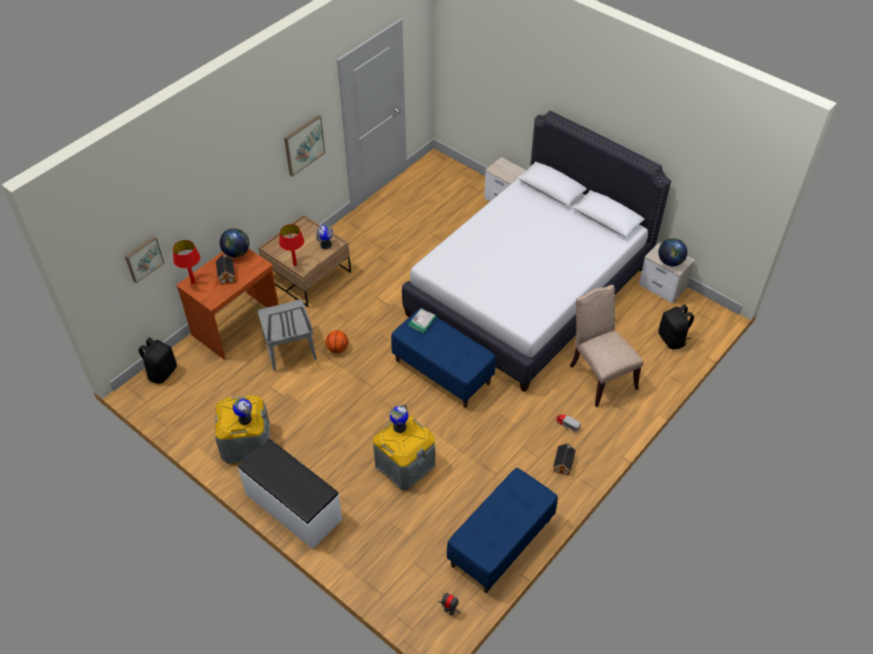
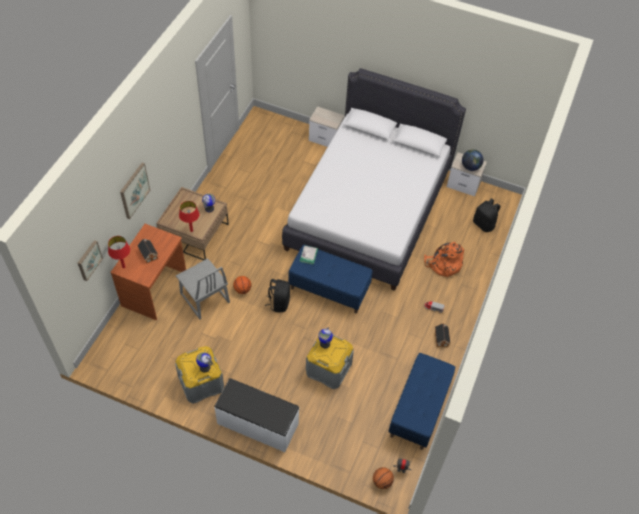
camera: 20 degrees left, 5 degrees up
black backpack [139,337,177,384] -> black backpack moved to [265,279,290,312]
globe [220,228,249,257] -> none
picture [284,114,325,176] -> picture moved to [120,163,150,219]
beige chair [570,285,644,407] -> orange backpack [424,242,464,277]
none -> basketball [373,467,394,489]

